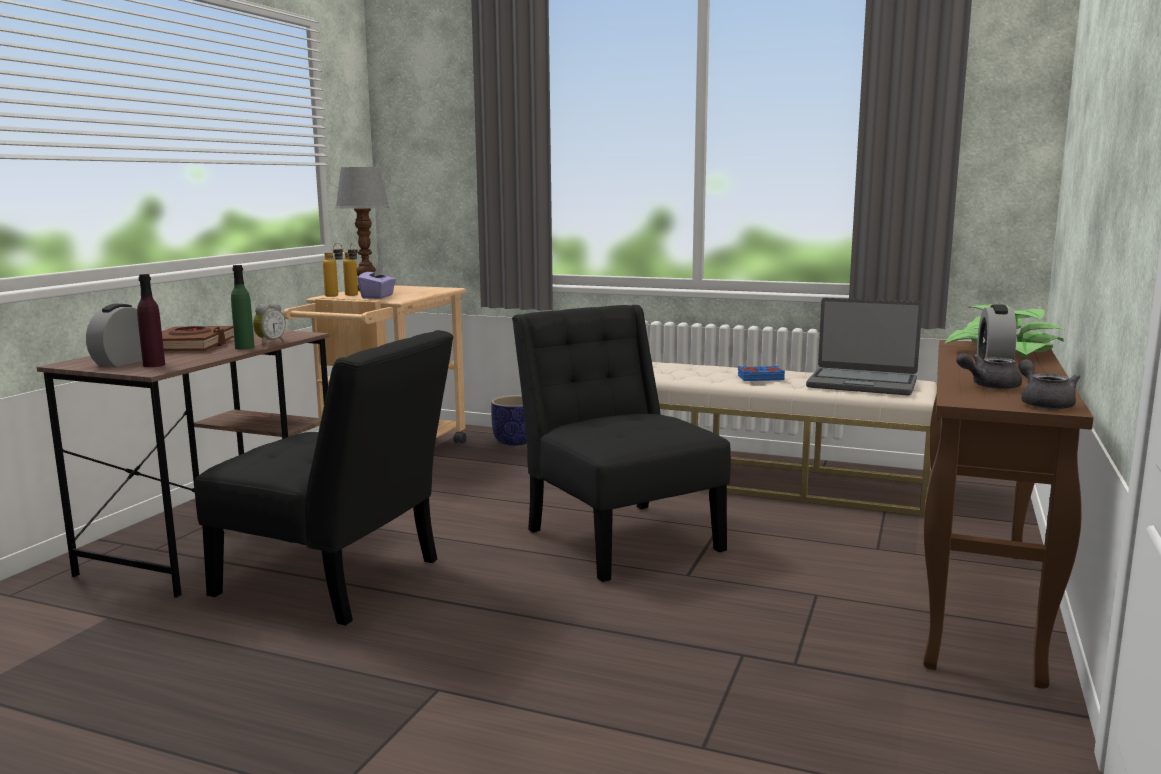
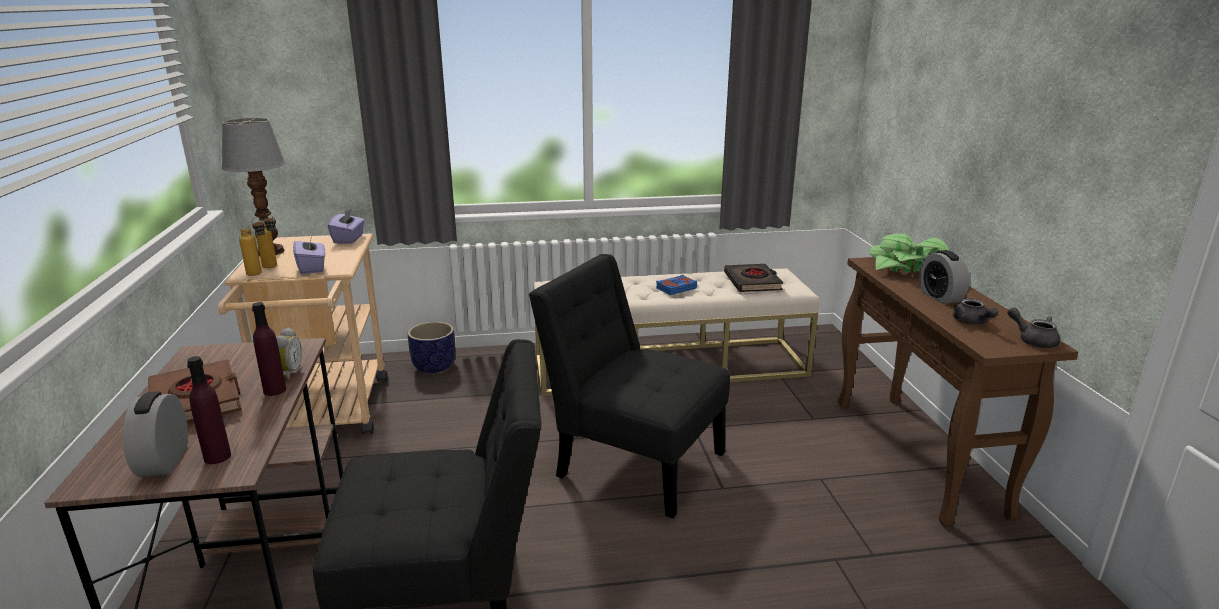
camera: 30 degrees left, 10 degrees up
green bottle [231,265,255,350] -> purple bottle [252,302,286,396]
laptop [806,298,922,395] -> black book [724,264,783,292]
grey teapot [956,353,1022,389] -> grey teapot turned 60 degrees counterclockwise [953,298,998,325]
none -> purple tissue box [328,208,365,244]

